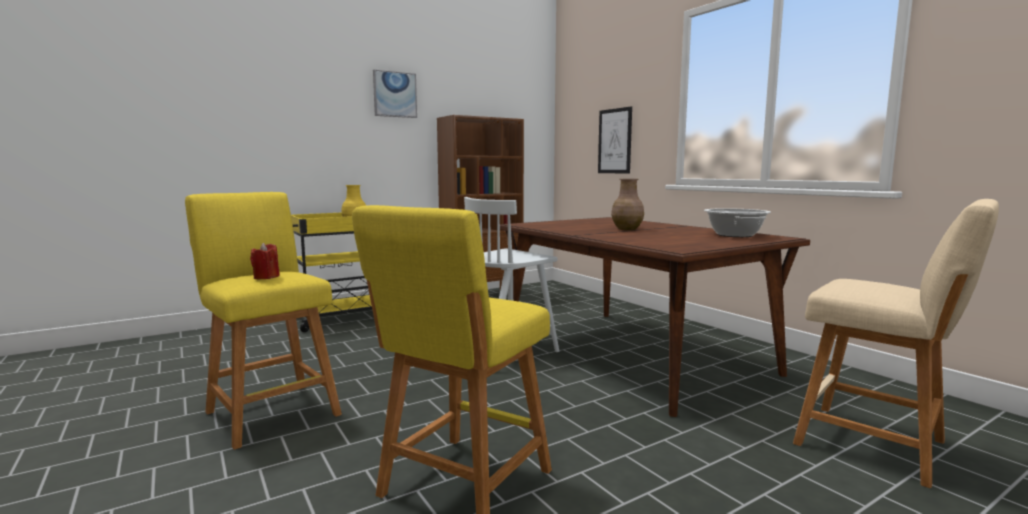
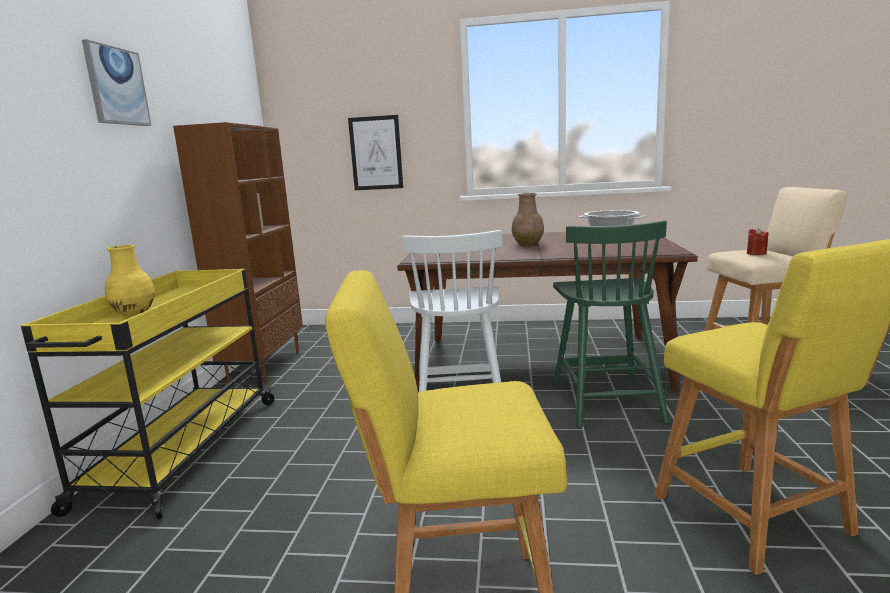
camera: 50 degrees left, 5 degrees up
red candle [250,243,280,279] -> red candle moved to [747,228,768,255]
none -> green chair [553,220,669,428]

